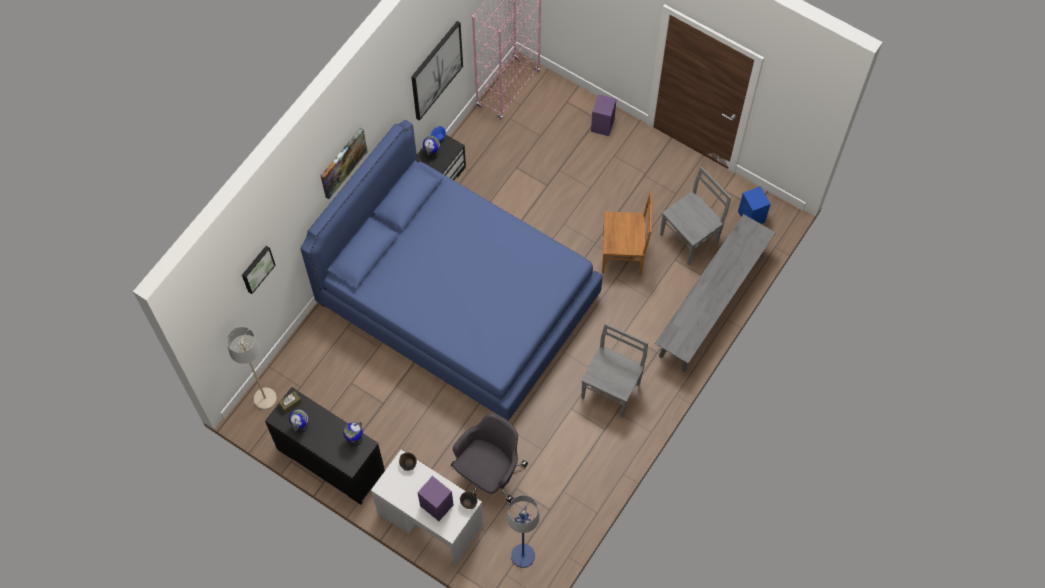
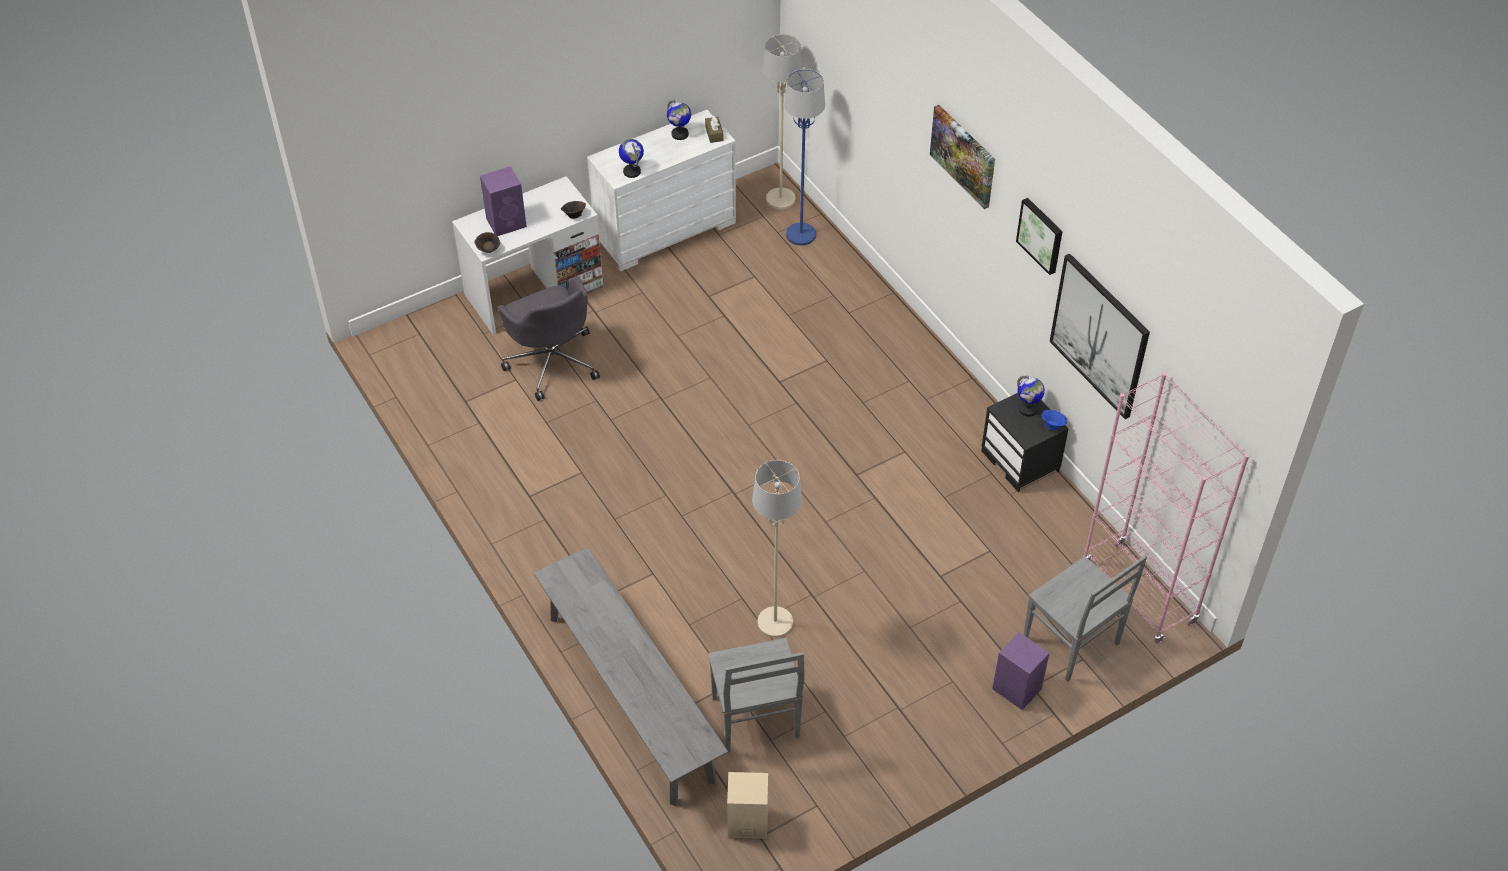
camera: 115 degrees right, 15 degrees down
picture [242,246,276,294] -> picture moved to [1016,198,1063,275]
black dresser [265,387,385,505] -> white dresser [587,110,736,272]
blue bed [300,120,603,421] -> none
blue floor lamp [506,495,540,568] -> blue floor lamp moved to [784,69,825,245]
grey chair [582,323,648,418] -> grey chair moved to [1024,555,1148,681]
brown chair [602,191,652,275] -> beige floor lamp [752,460,802,638]
blue speaker [738,186,771,224] -> beige speaker [727,772,768,839]

